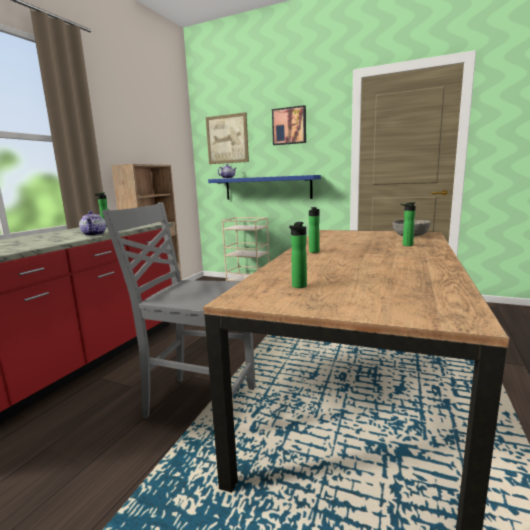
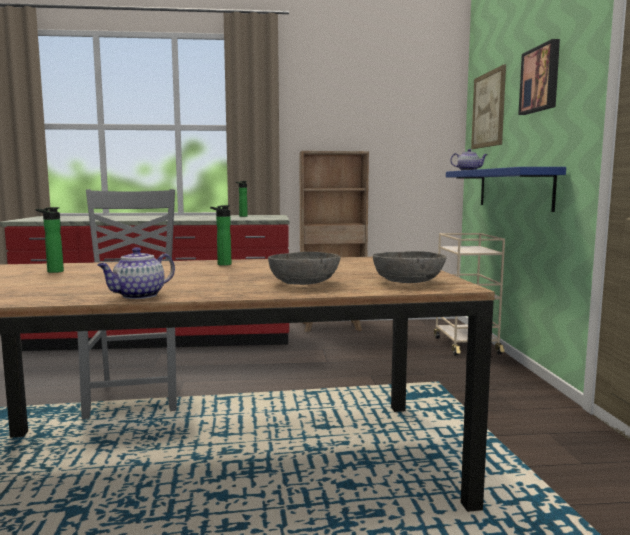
camera: 60 degrees right, 5 degrees down
teapot [79,211,106,236] -> teapot moved to [97,247,175,299]
bottle [400,202,416,246] -> grey bowl [268,252,341,285]

